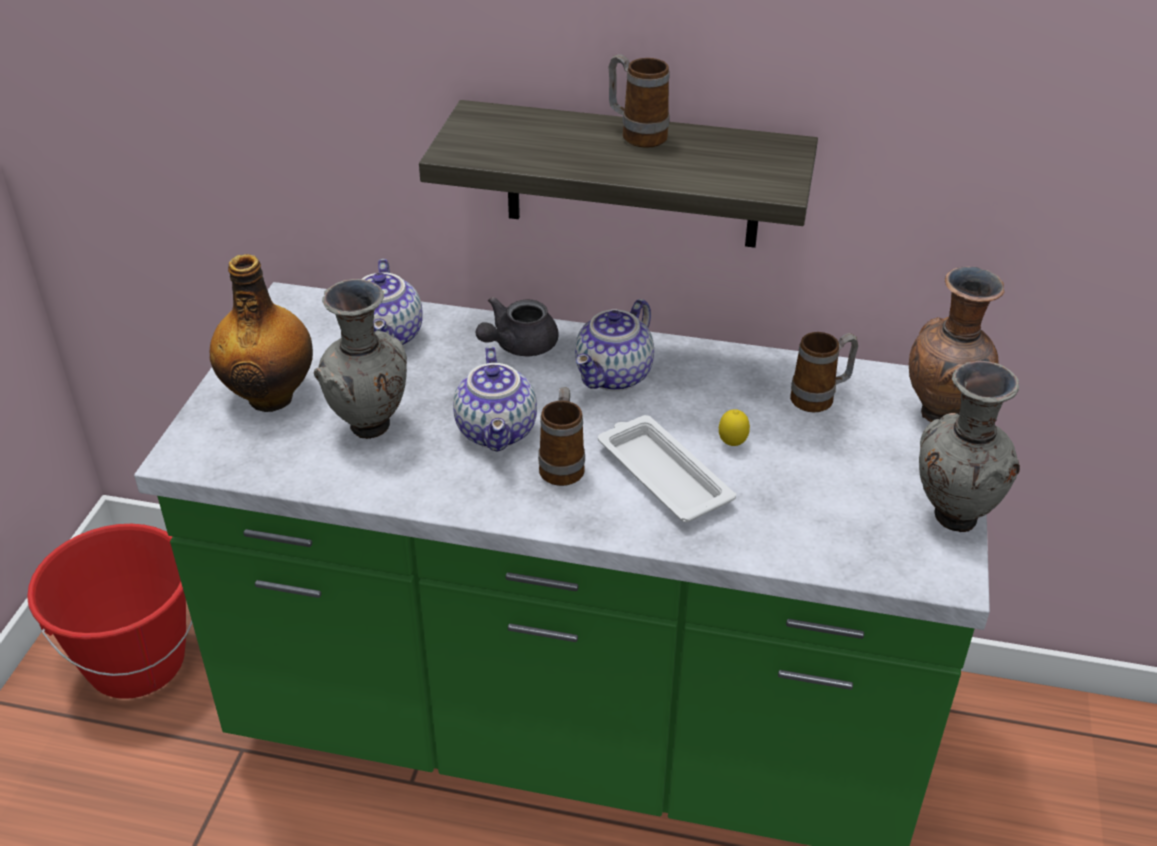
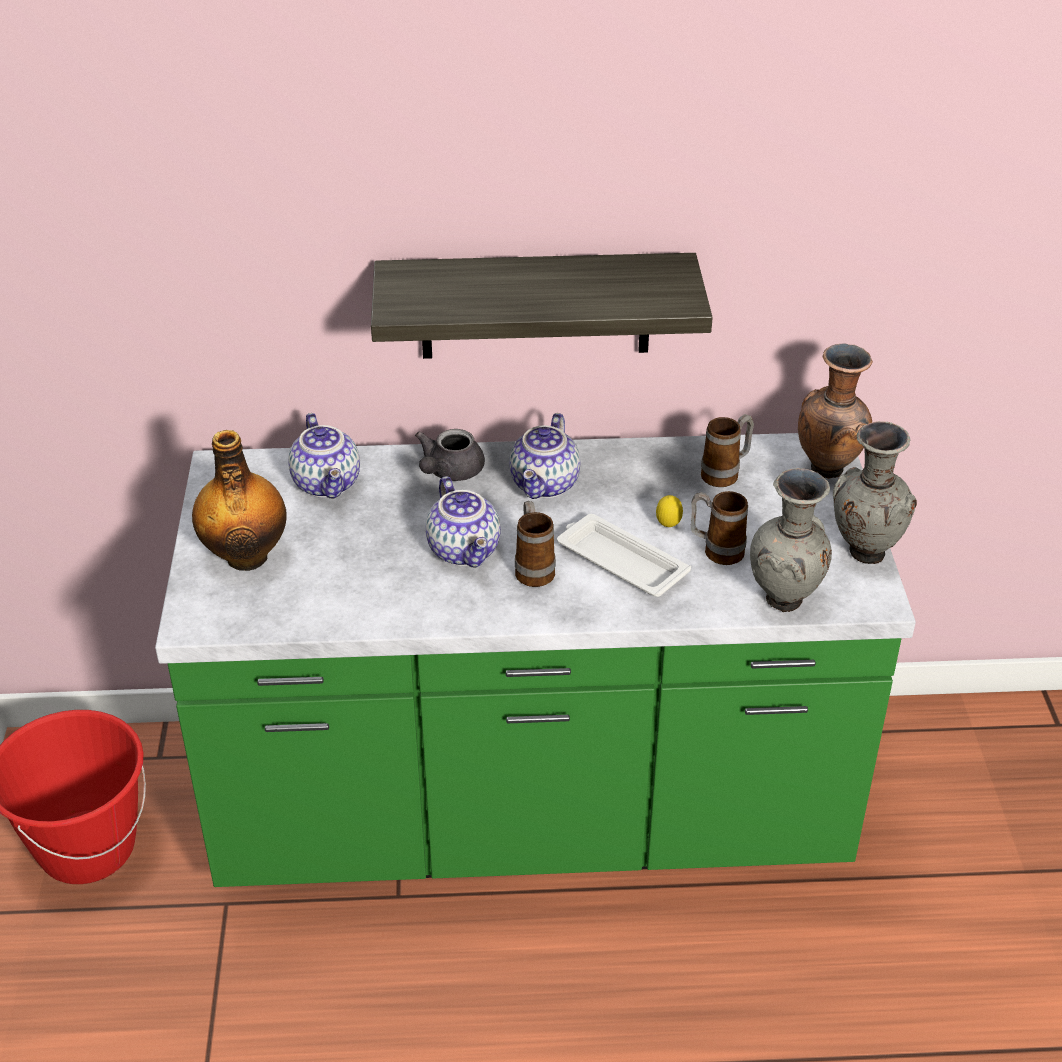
camera: 15 degrees left, 0 degrees up
grey vase [314,279,407,439] -> grey vase moved to [750,468,832,612]
mug [608,54,670,148] -> mug moved to [691,491,748,565]

